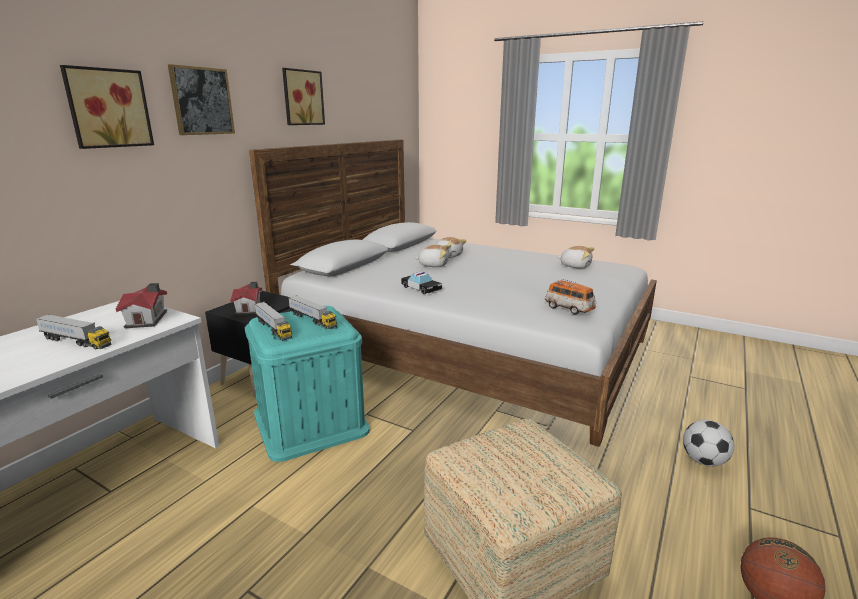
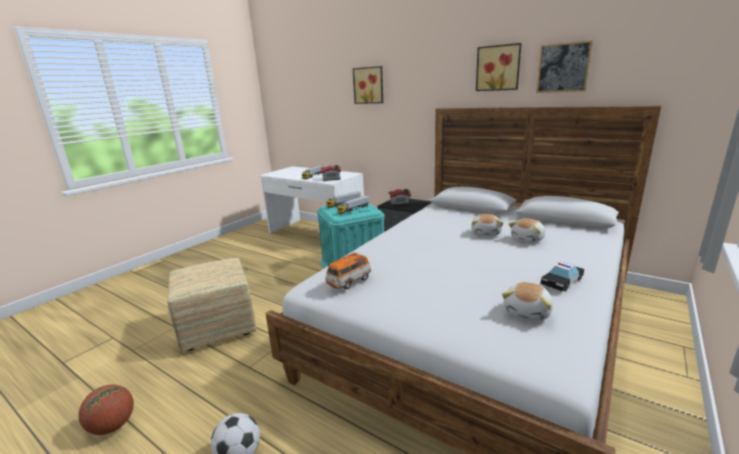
camera: 95 degrees right, 0 degrees up
picture [168,64,235,135] -> picture moved to [536,40,593,93]
toy car [401,272,442,294] -> toy car moved to [541,262,584,291]

